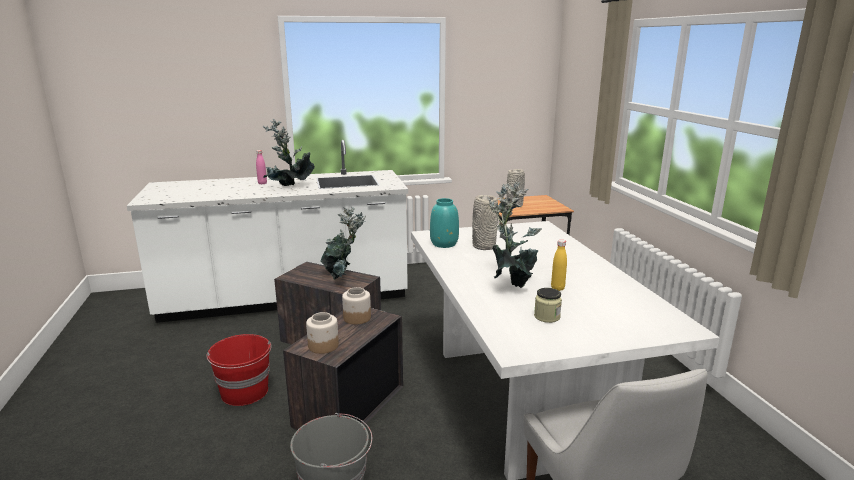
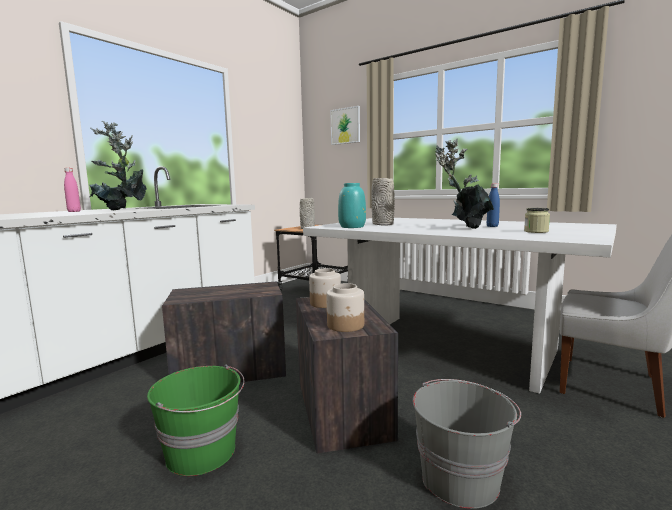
camera: 40 degrees left, 10 degrees down
red bucket [206,334,271,406] -> green bucket [147,365,245,476]
potted plant [320,207,366,280] -> none
yellow bottle [551,240,567,291] -> blue bottle [487,183,500,227]
none -> picture [330,106,360,145]

